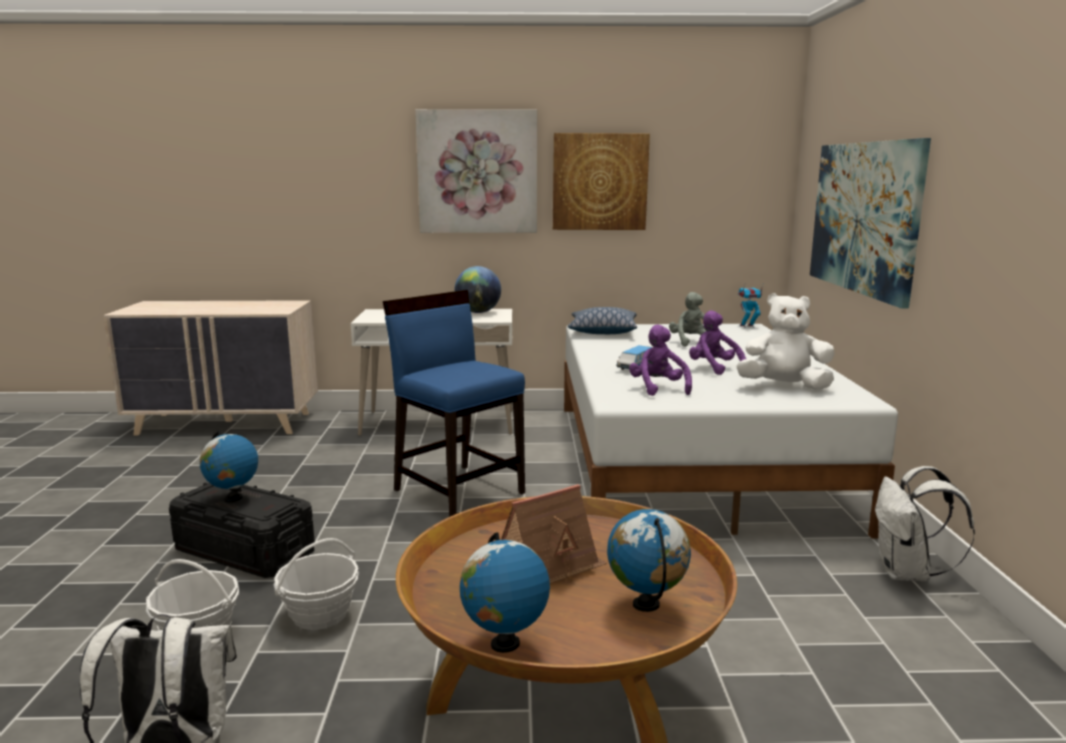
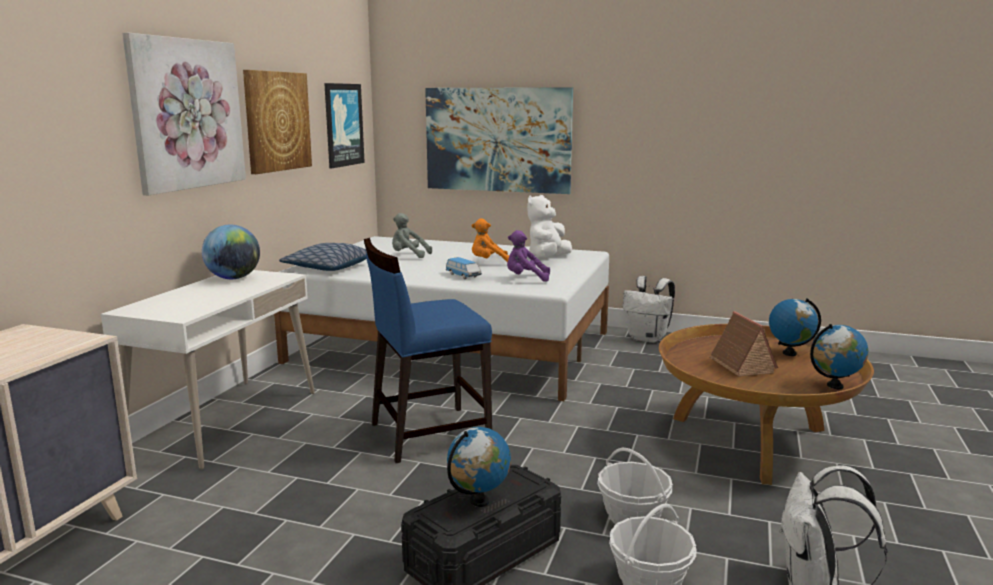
camera: 70 degrees left, 0 degrees up
purple plush toy [689,310,746,375] -> orange plush toy [472,218,510,262]
toy robot [738,283,764,328] -> none
none -> picture [324,83,365,168]

